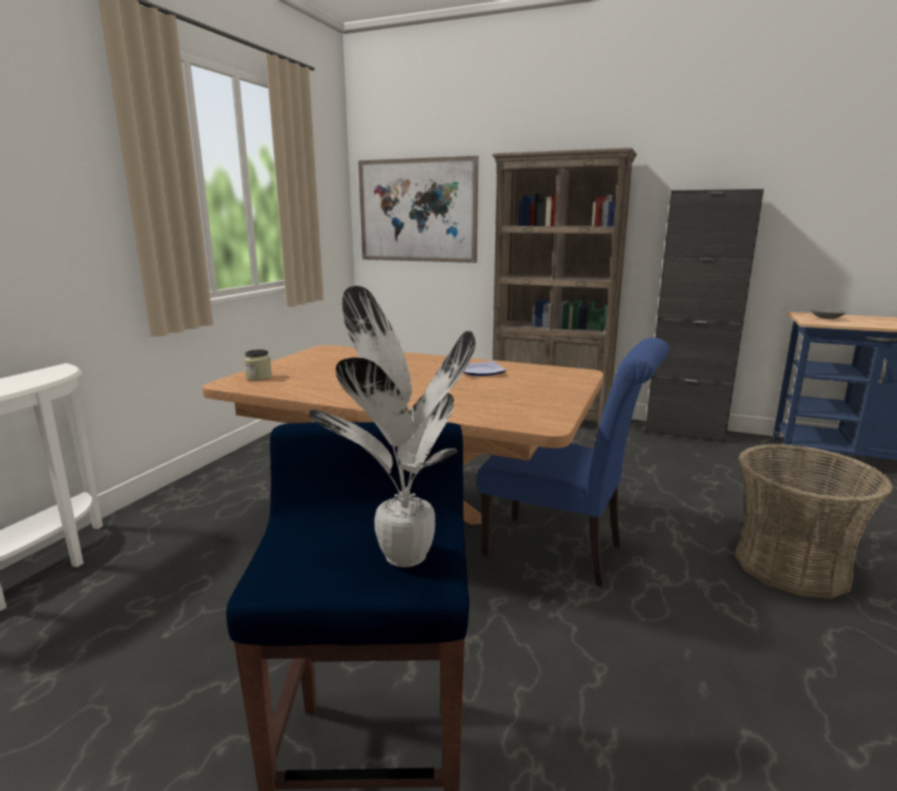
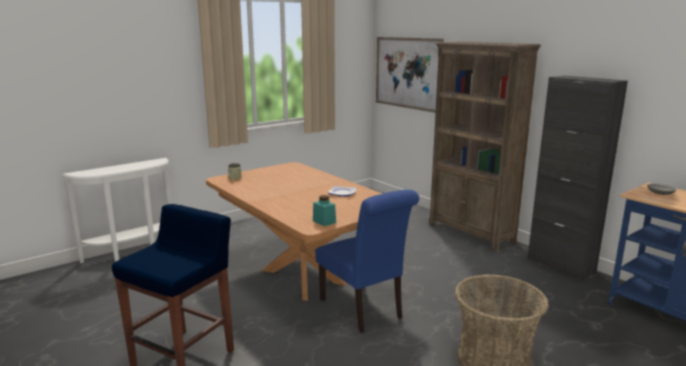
camera: 30 degrees right, 0 degrees up
potted plant [308,285,475,567] -> none
none -> turquoise jar [313,195,336,226]

